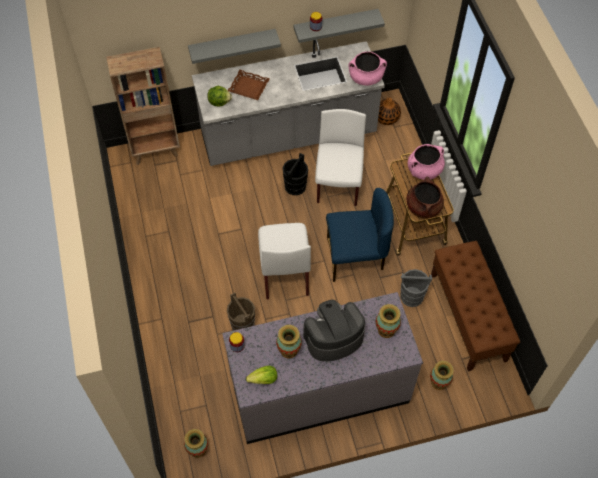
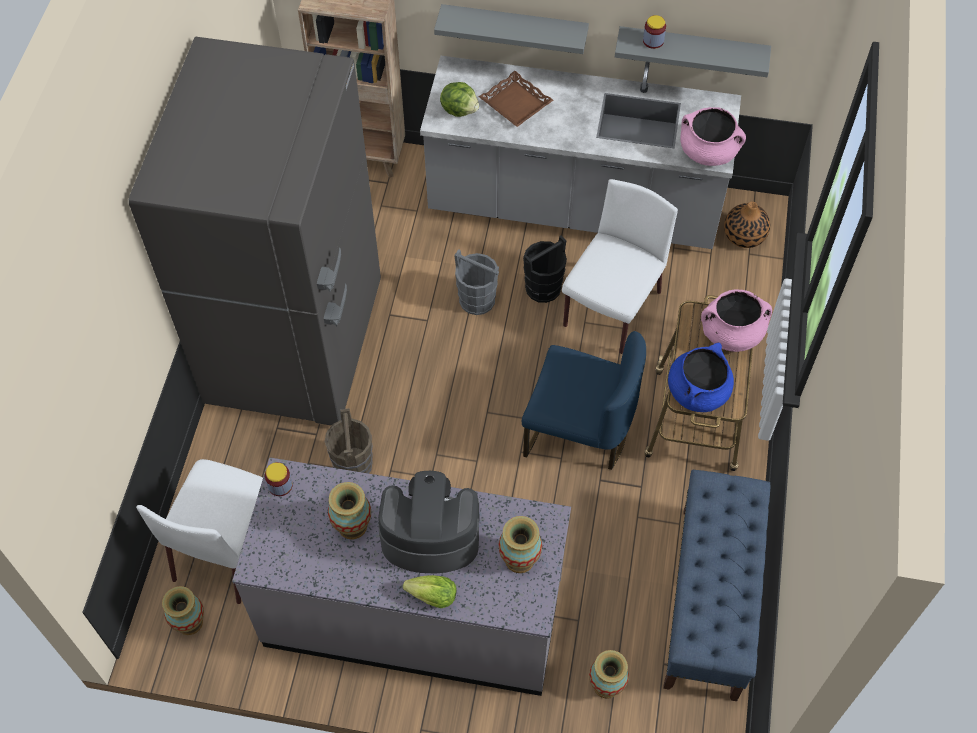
camera: 25 degrees right, 0 degrees up
lettuce [246,366,277,384] -> lettuce moved to [403,575,457,608]
white chair [258,223,311,299] -> white chair moved to [136,459,263,604]
grey bucket [401,269,432,307] -> grey bucket moved to [454,249,499,315]
brown cooking pot [407,176,444,218] -> blue cooking pot [668,343,734,412]
brown bench [431,241,520,372] -> blue bench [663,470,770,701]
none -> grey fridge [129,37,381,425]

